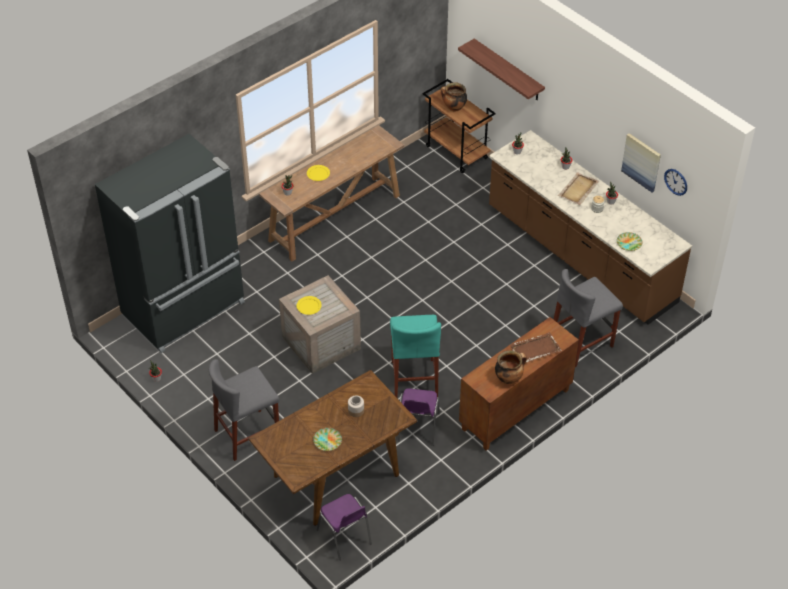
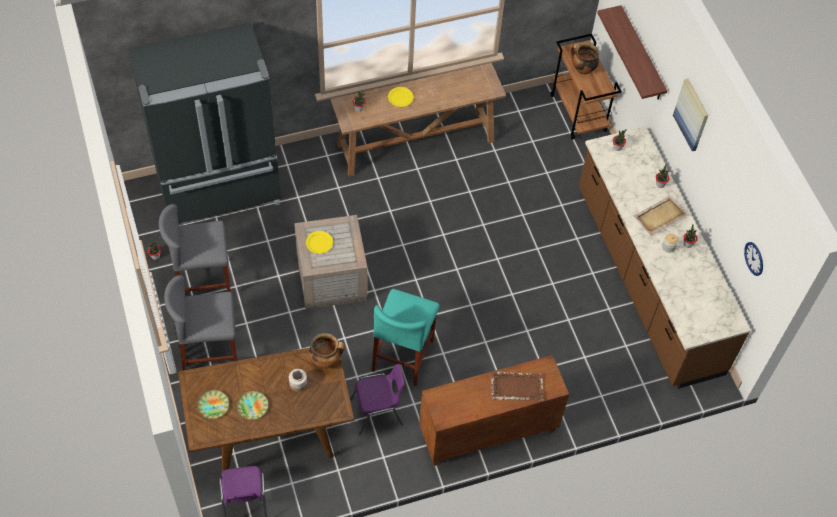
camera: 20 degrees right, 10 degrees up
purple chair [398,388,440,446] -> purple chair turned 135 degrees counterclockwise [350,363,405,435]
cooking pot [495,350,527,384] -> cooking pot moved to [309,333,344,368]
grey stool [553,269,623,367] -> grey stool moved to [159,204,231,292]
plate [617,232,643,251] -> plate moved to [197,390,229,419]
picture [621,133,661,192] -> picture moved to [673,79,708,151]

